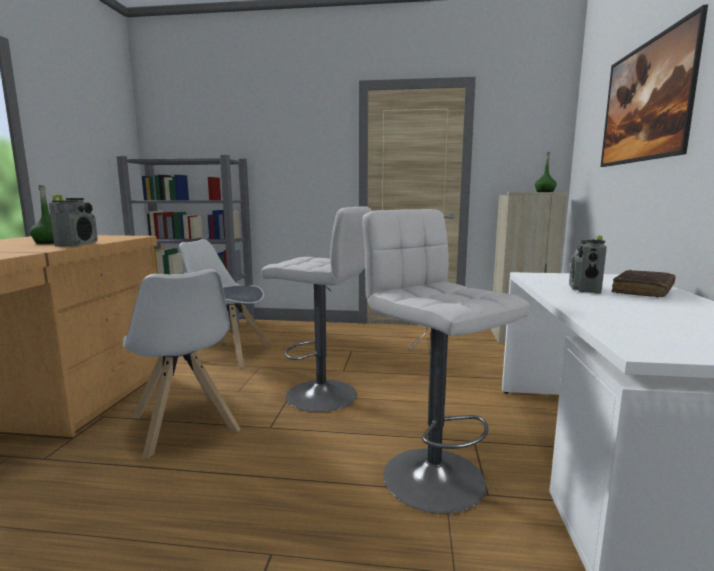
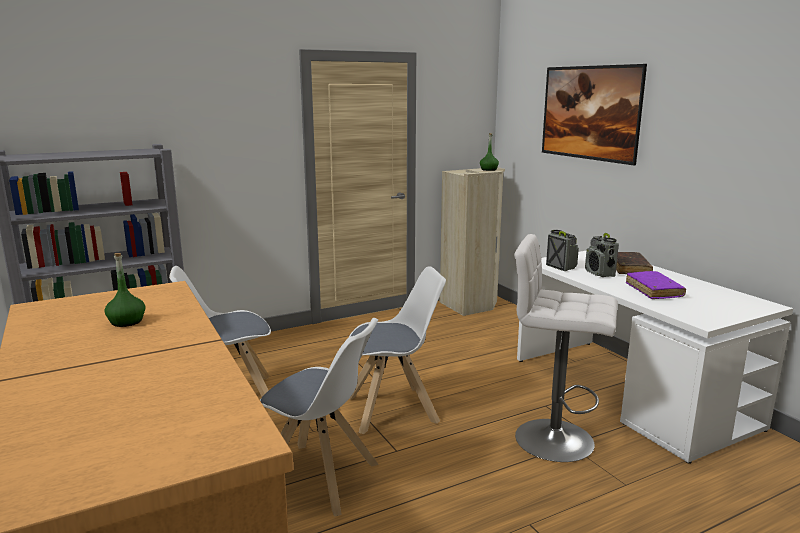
camera: 35 degrees left, 5 degrees up
radio [49,195,98,247] -> radio moved to [546,230,579,271]
white stool [261,206,372,412] -> chair [349,266,446,434]
none -> purple book [626,271,686,299]

